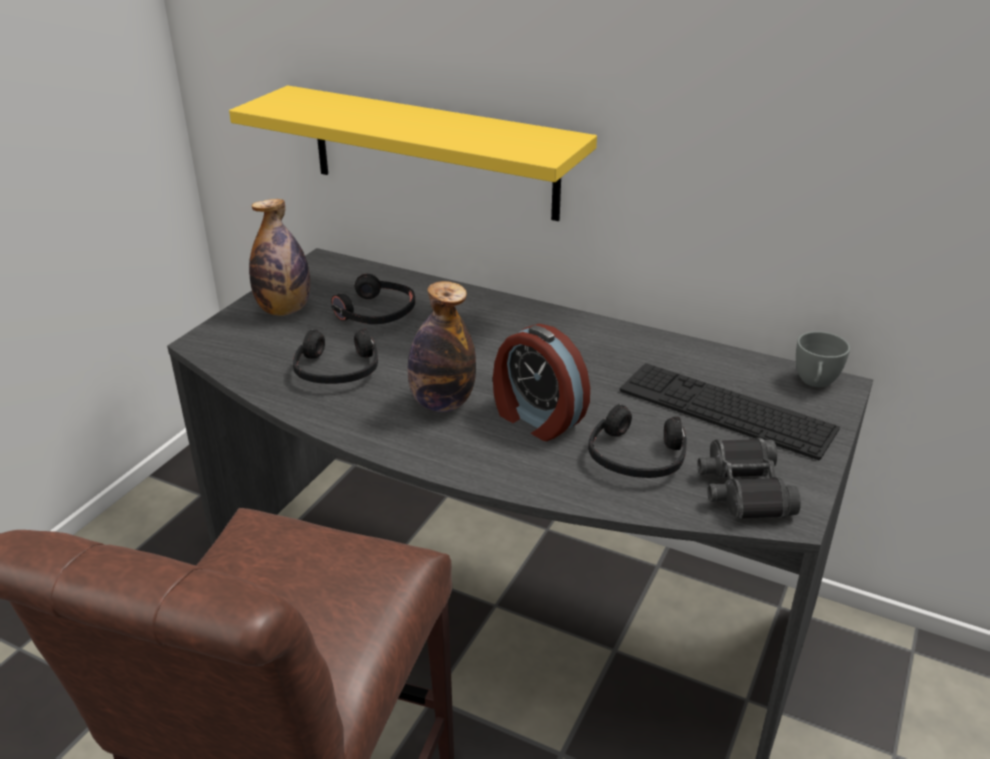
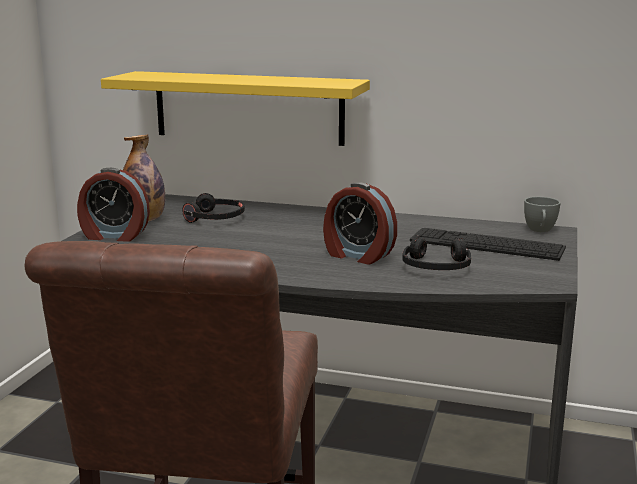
camera: 10 degrees left, 15 degrees down
black headphones [293,328,378,384] -> none
bottle [408,281,476,412] -> none
black binoculars [697,438,801,519] -> none
none -> alarm clock [77,168,150,242]

